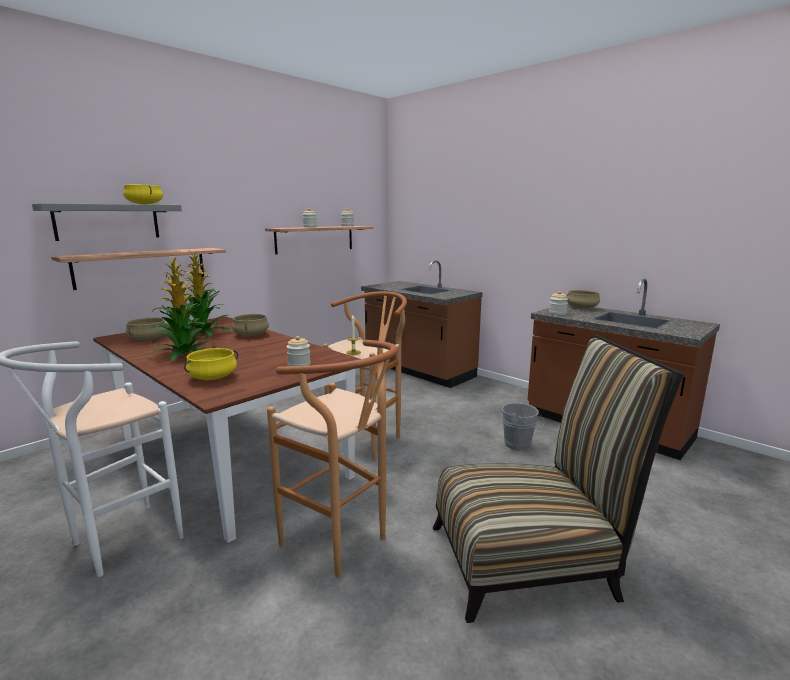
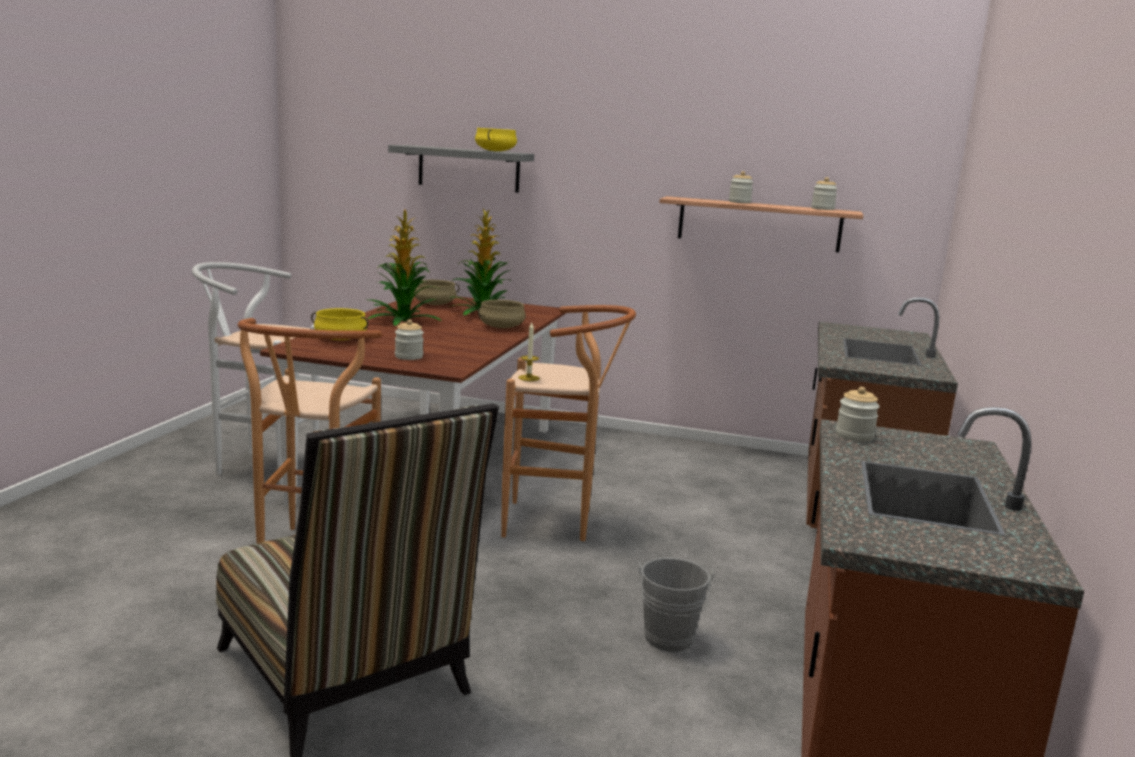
camera: 60 degrees right, 0 degrees up
shelf [51,248,226,290] -> none
beige cooking pot [567,290,600,309] -> none

